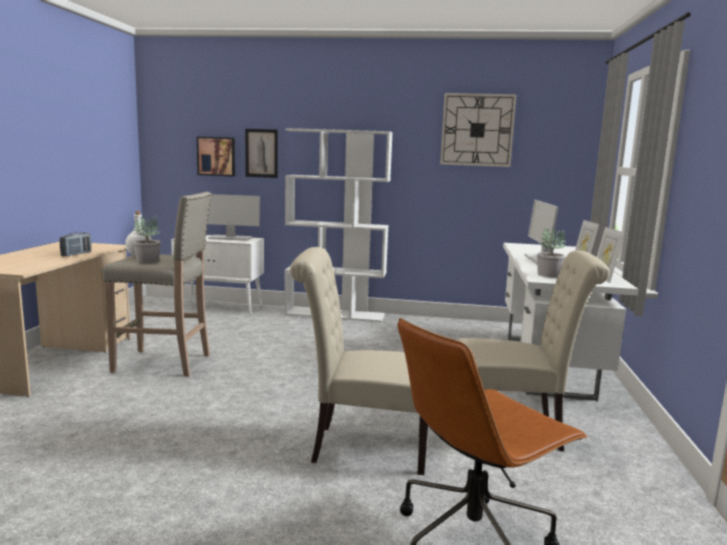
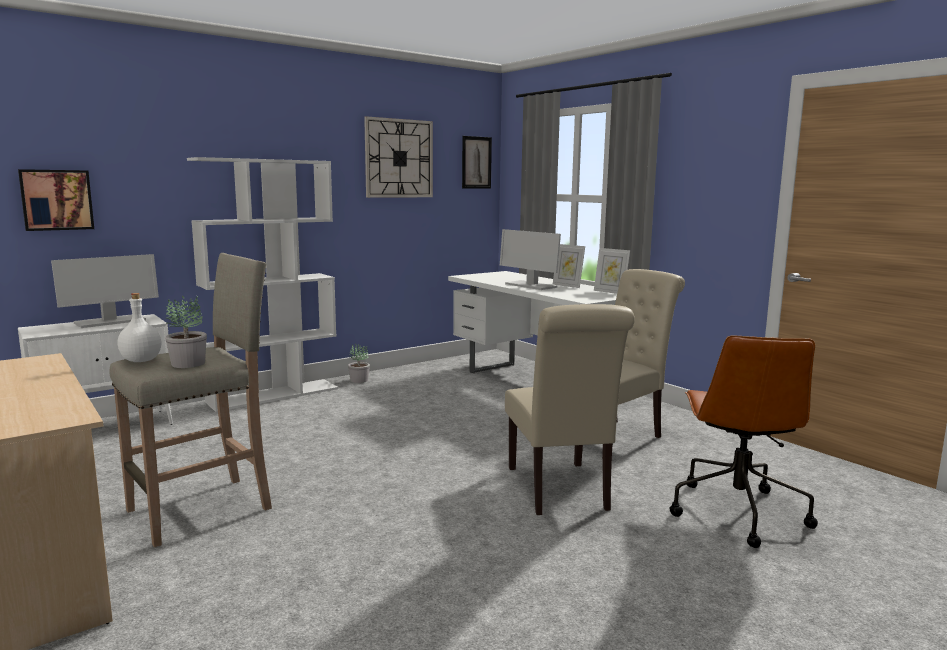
camera: 45 degrees left, 0 degrees up
radio [60,232,91,256] -> none
picture [245,129,278,178] -> picture moved to [462,136,492,188]
beige chair [290,247,428,475] -> beige chair turned 60 degrees counterclockwise [505,304,635,515]
potted plant [537,228,566,278] -> potted plant moved to [348,344,370,383]

